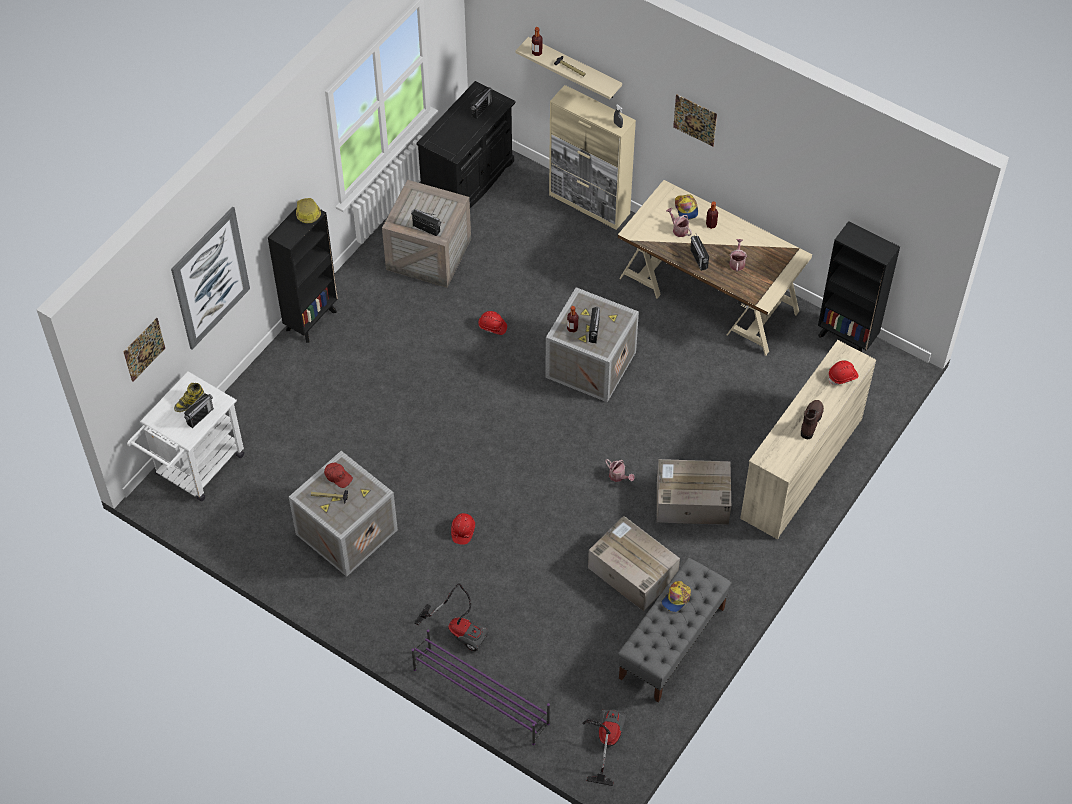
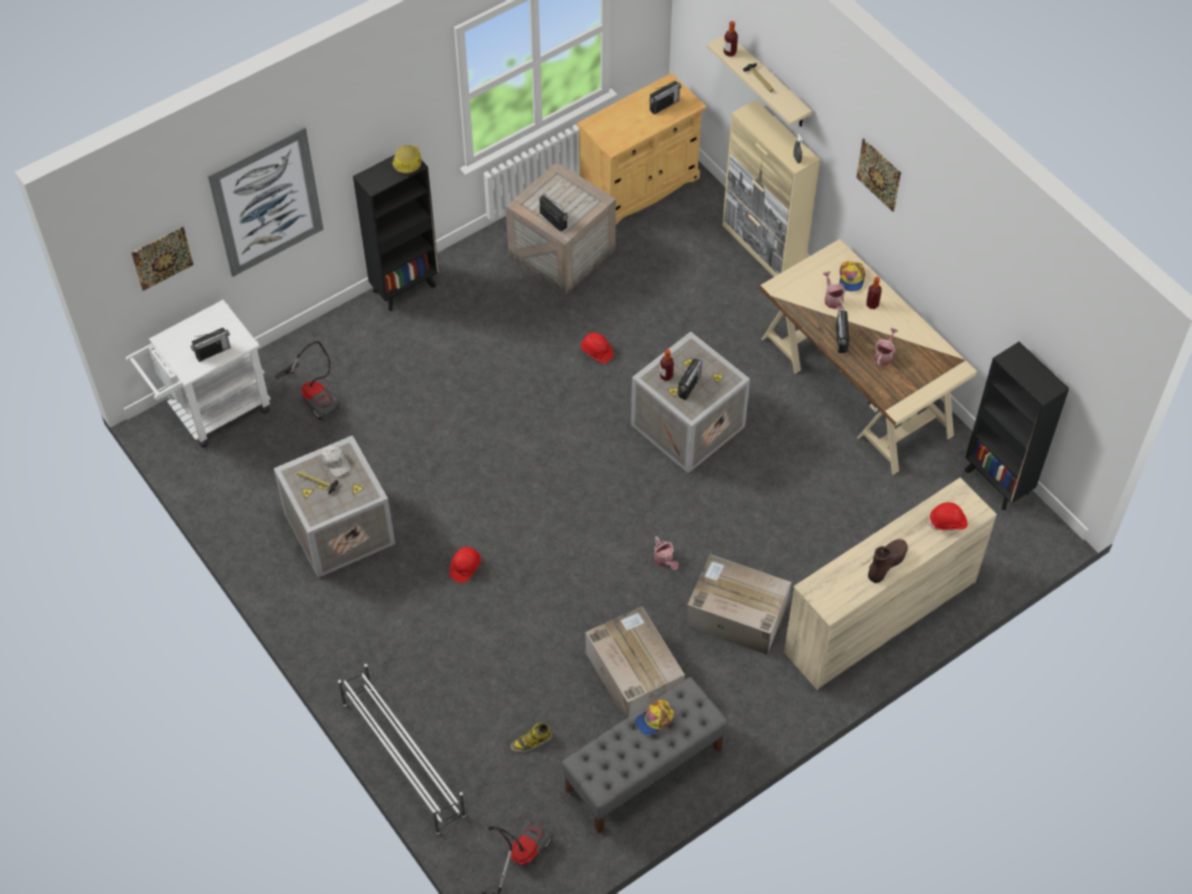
camera: 20 degrees right, 0 degrees up
boot [174,383,204,412] -> boot moved to [511,722,552,752]
red cap [324,463,353,488] -> white cap [322,445,351,477]
purple shoe rack [411,629,550,745] -> white shoe rack [338,664,466,835]
vacuum cleaner [414,583,489,651] -> vacuum cleaner moved to [274,341,340,421]
black cabinet [416,81,516,208] -> beige cabinet [577,73,706,224]

